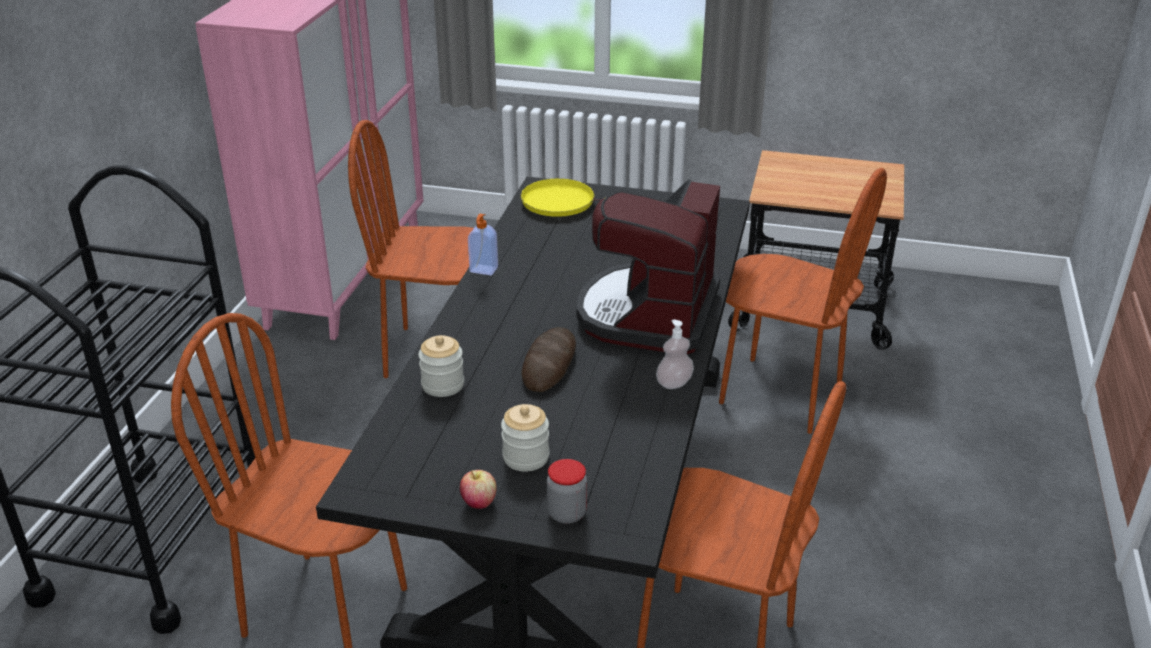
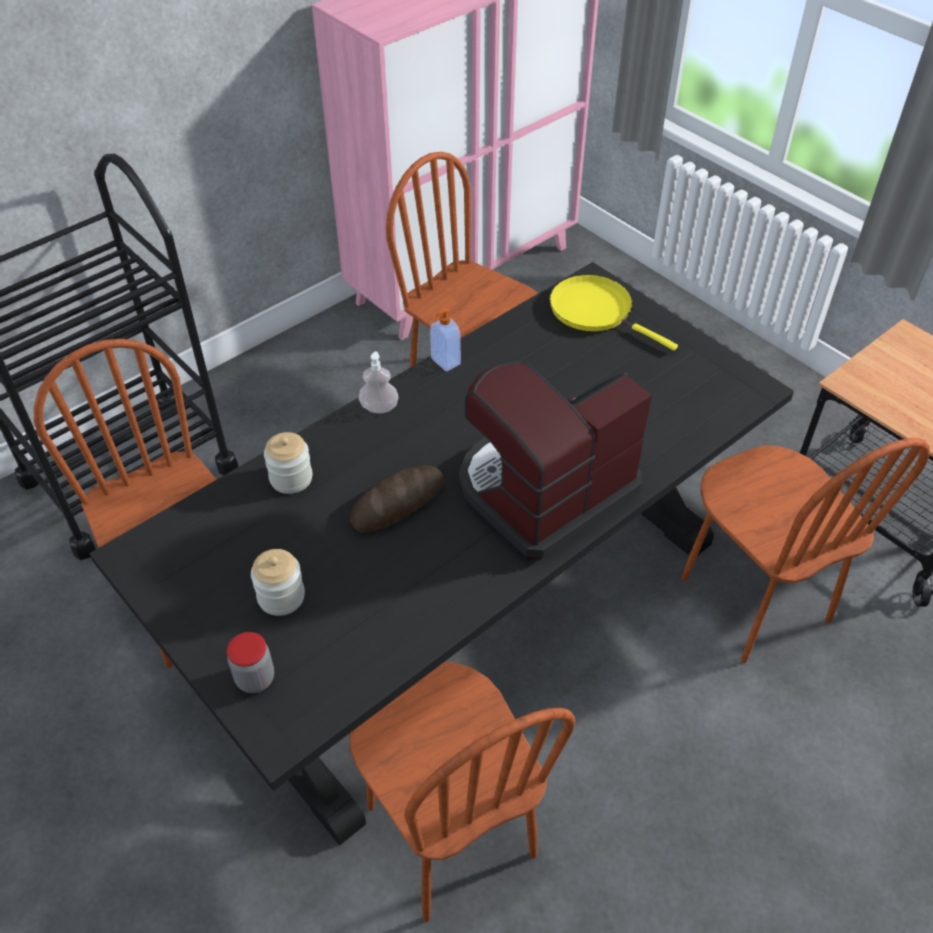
camera: 35 degrees right, 15 degrees up
apple [460,470,497,509] -> none
soap dispenser [656,320,694,389] -> soap dispenser moved to [359,351,399,413]

